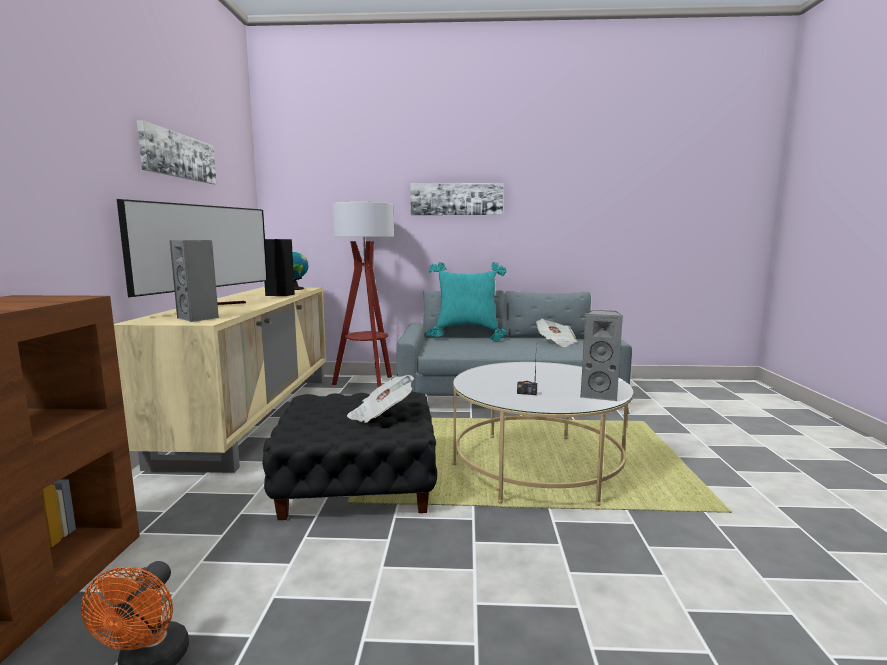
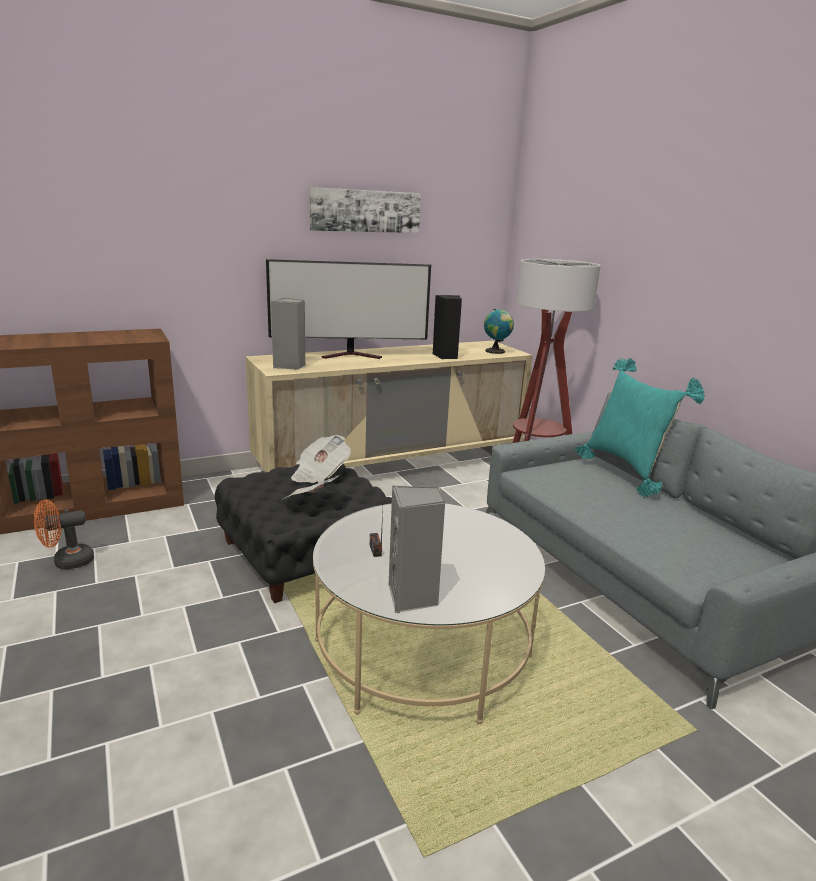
camera: 60 degrees right, 10 degrees up
picture [410,183,503,215] -> none
newspaper [536,318,577,347] -> newspaper moved to [291,435,351,483]

